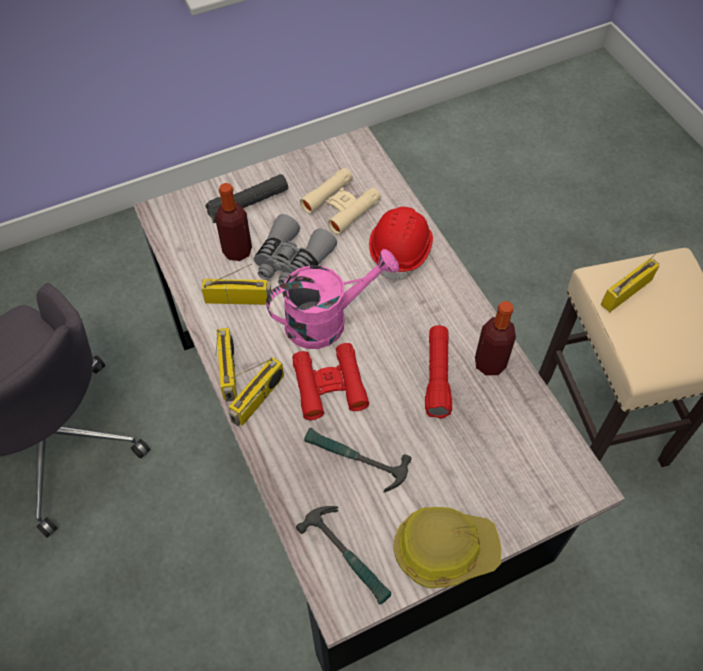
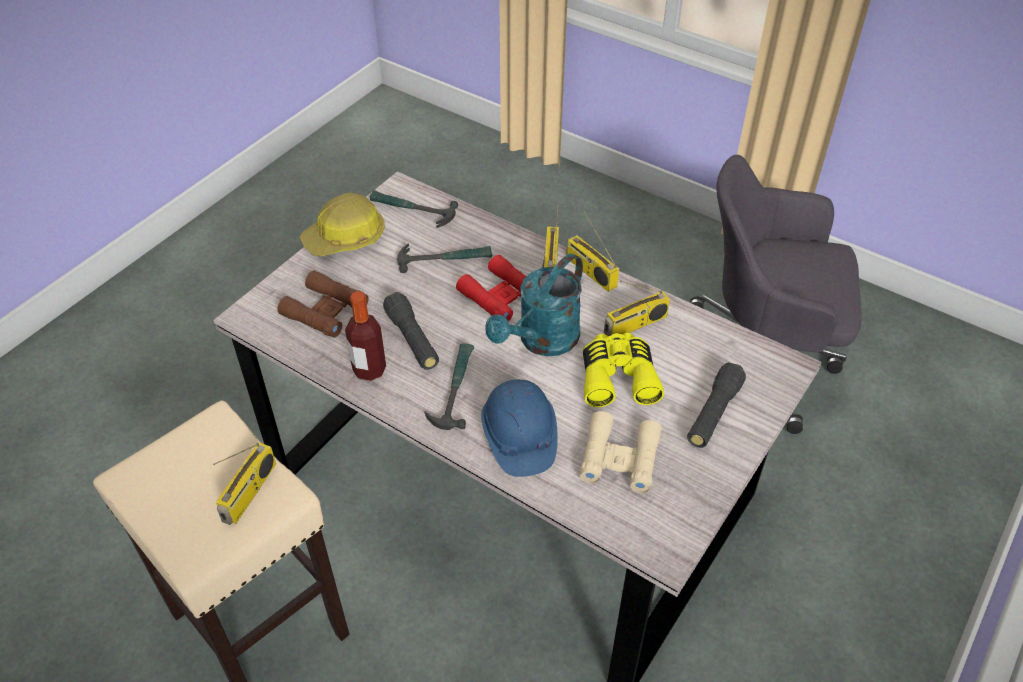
camera: 150 degrees right, 10 degrees down
bottle [215,183,252,261] -> none
grey binoculars [254,214,337,285] -> yellow binoculars [583,333,664,407]
pink watering can [266,249,399,349] -> turquoise watering can [485,253,583,356]
red hard hat [369,206,433,283] -> blue hard hat [481,379,558,477]
red flashlight [425,325,452,418] -> black flashlight [383,292,439,370]
none -> brown binoculars [277,270,369,338]
none -> hammer [424,343,474,430]

